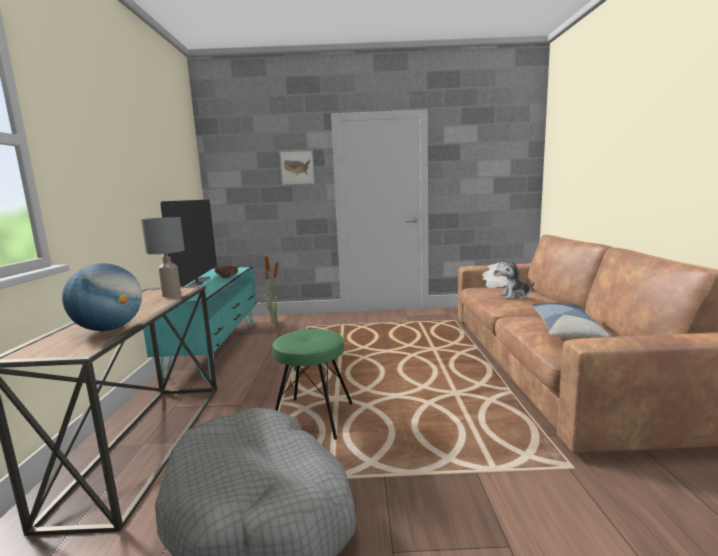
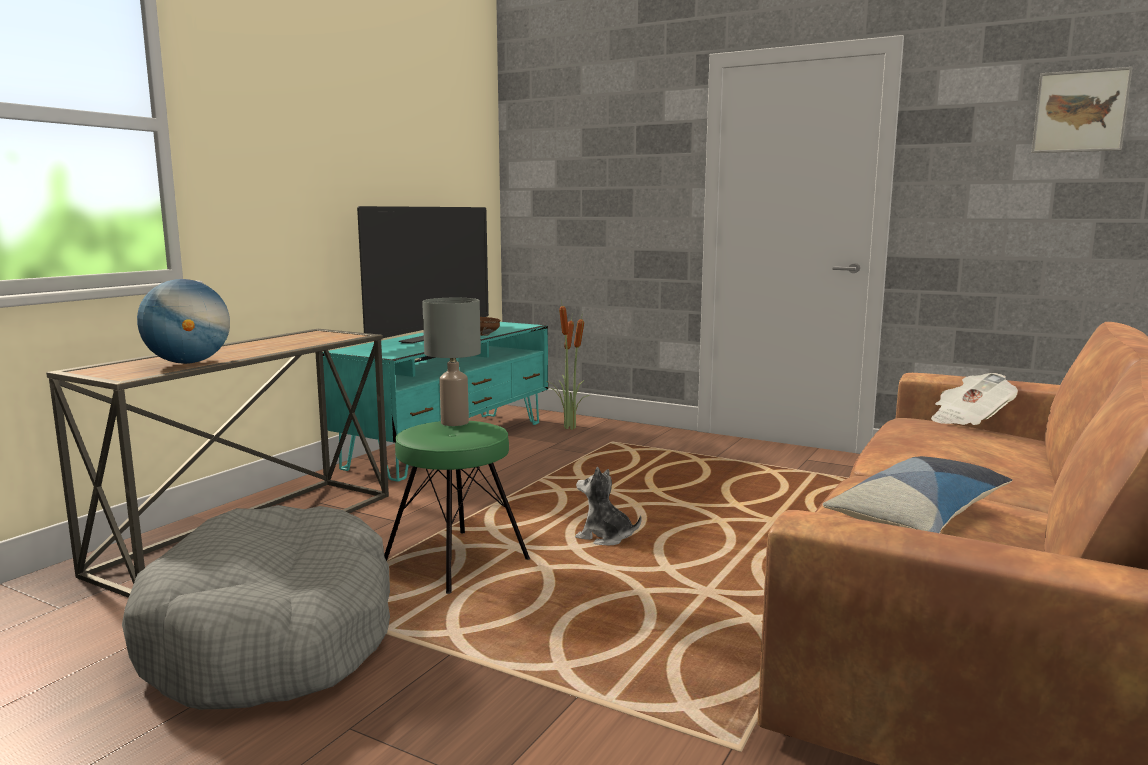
camera: 30 degrees right, 0 degrees up
grey table lamp [141,217,185,297] -> grey table lamp moved to [422,298,481,426]
picture [279,150,315,185] -> picture moved to [1032,67,1133,153]
plush toy [500,261,535,299] -> plush toy moved to [575,467,642,545]

